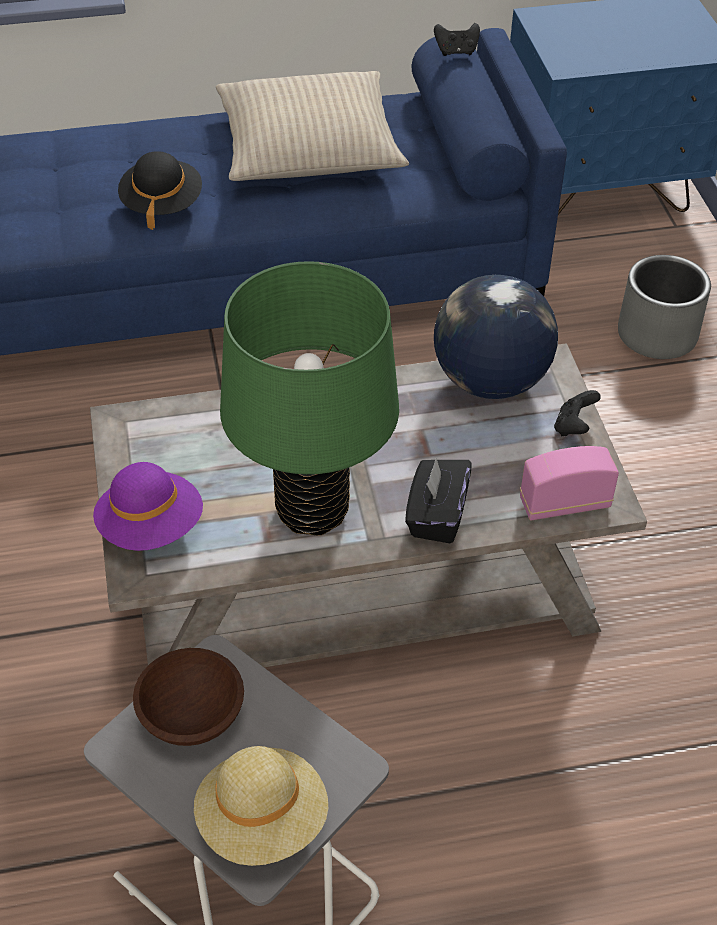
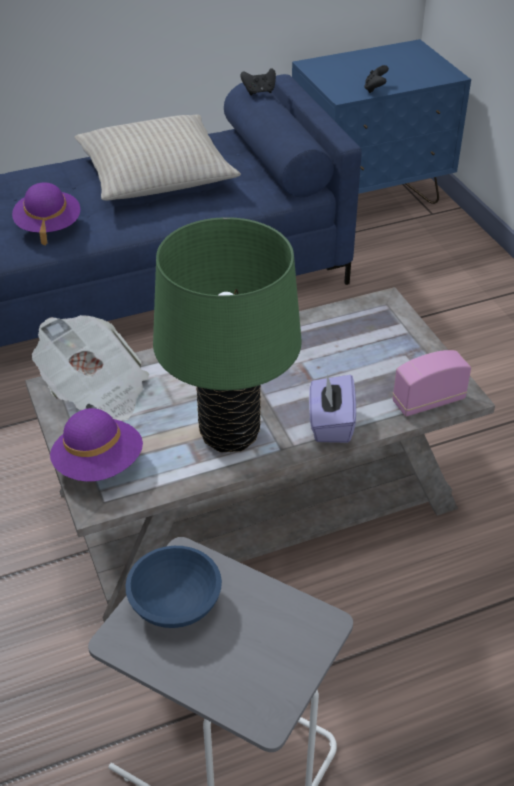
camera: 10 degrees left, 5 degrees down
black hat [118,151,202,230] -> purple hat [12,182,80,245]
brown bowl [133,648,244,746] -> blue bowl [125,546,222,628]
beige hat [194,746,328,866] -> none
black tissue box [405,458,472,543] -> purple tissue box [309,375,356,443]
globe [434,275,558,399] -> none
black game controller [554,390,601,436] -> black game controller moved to [364,65,389,93]
grey planter [618,255,711,359] -> none
none -> newspaper [32,315,149,421]

